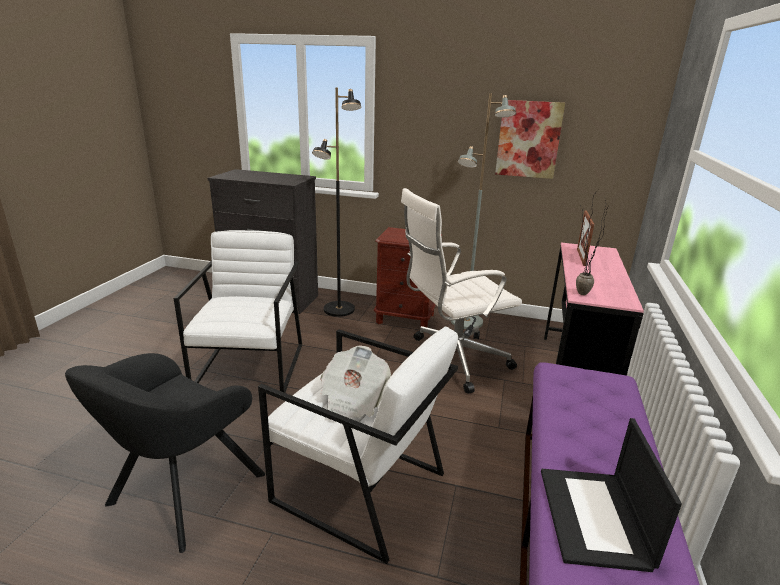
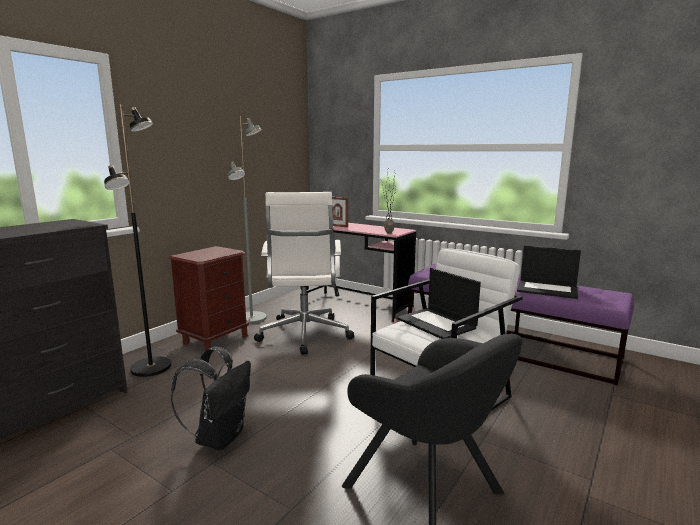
camera: 70 degrees left, 10 degrees down
white armchair [174,230,302,393] -> black backpack [171,346,251,450]
newspaper [320,346,391,420] -> laptop [396,268,481,339]
picture [495,100,565,179] -> none

